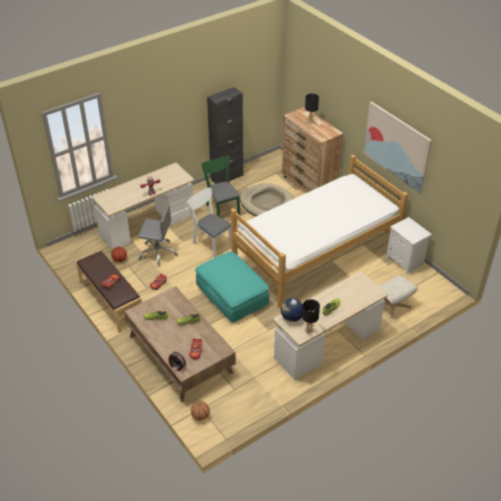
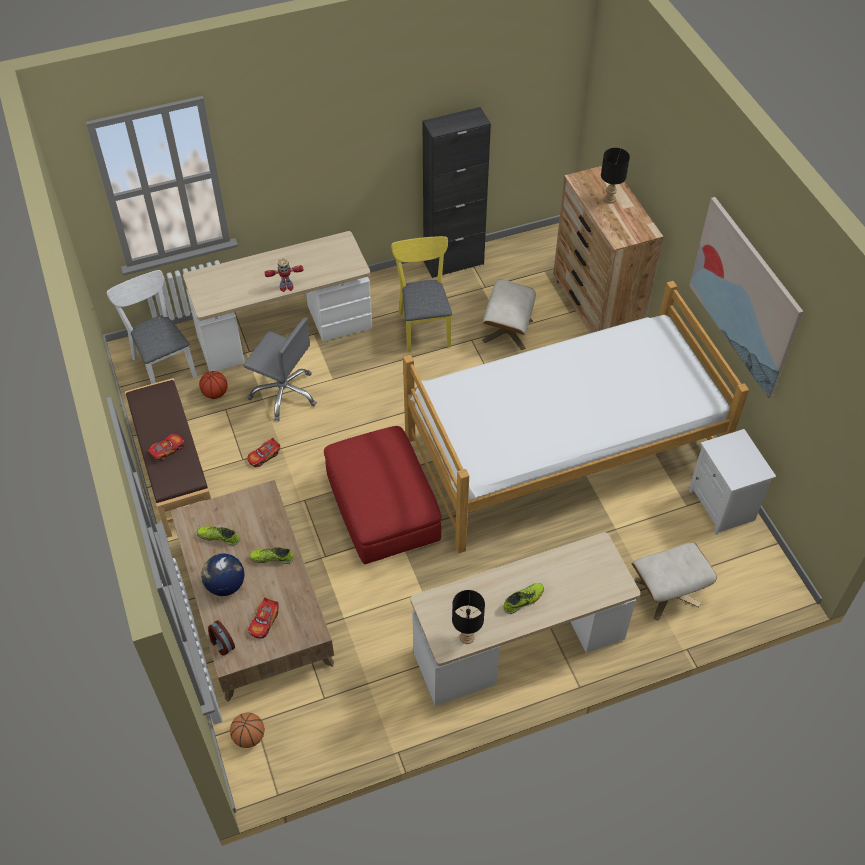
camera: 15 degrees right, 10 degrees up
white chair [187,187,231,257] -> white chair moved to [107,270,197,384]
turquoise ottoman [195,251,270,323] -> red ottoman [324,426,442,564]
green chair [201,156,240,217] -> yellow chair [391,236,452,352]
beige dog bed [240,183,294,216] -> beige ottoman [482,280,536,350]
globe [281,298,303,322] -> globe moved to [201,554,244,596]

